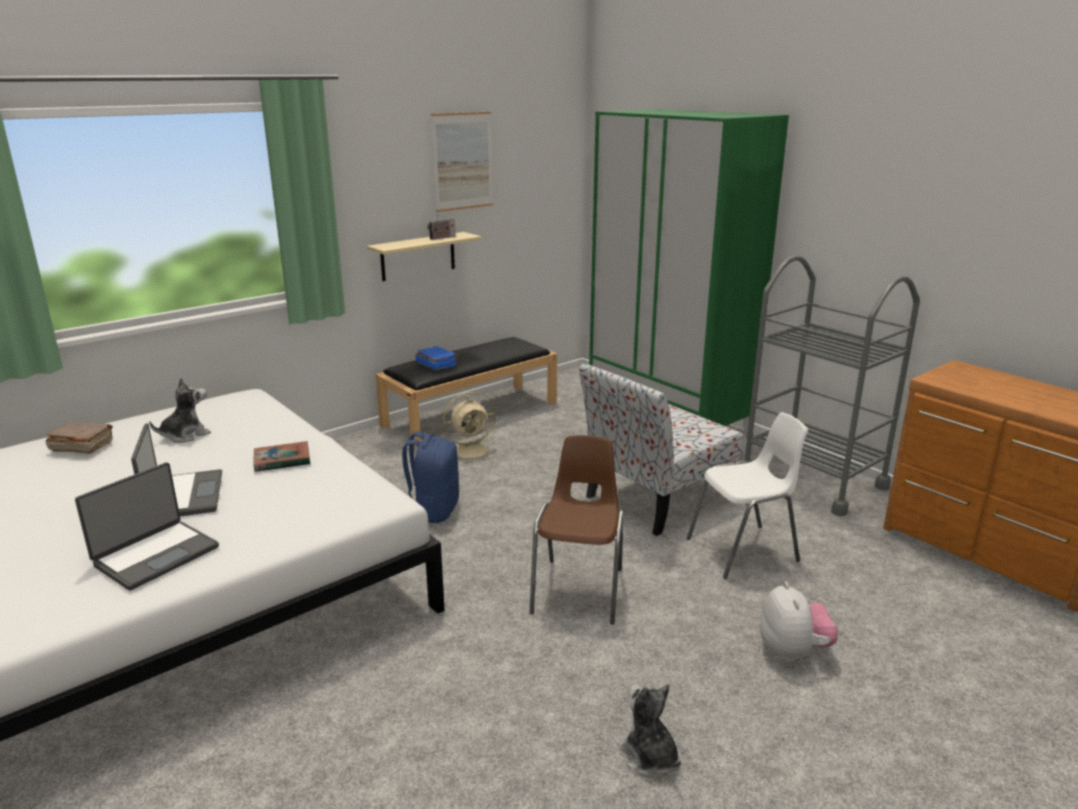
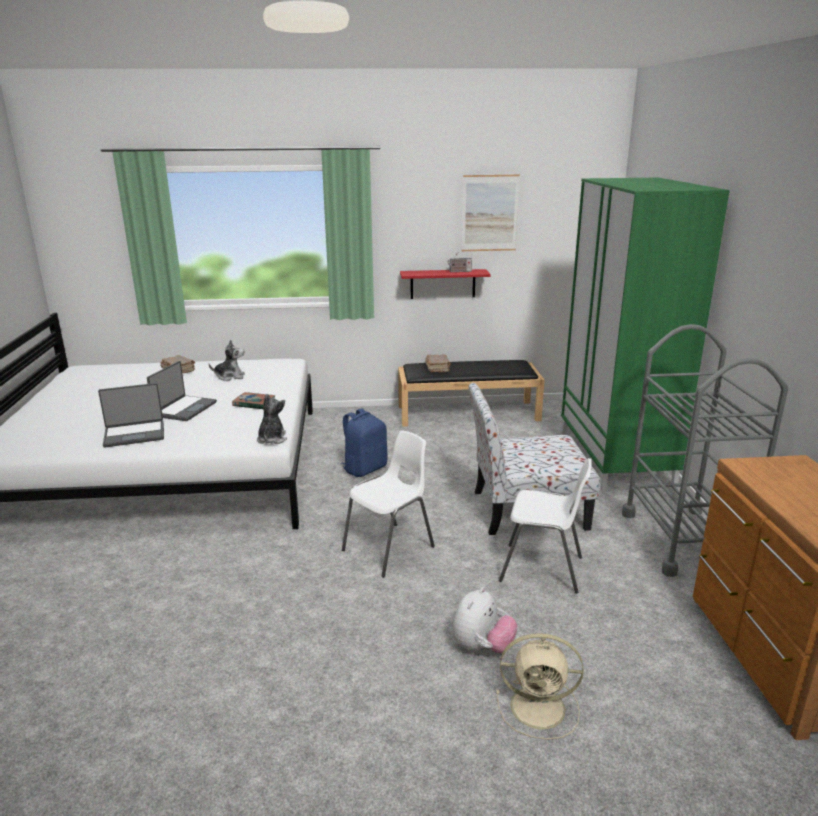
camera: 35 degrees right, 0 degrees up
beige shelf [367,232,482,281] -> red shelf [400,269,491,299]
blue book [415,346,458,371] -> brown book [425,354,451,372]
beige fan [442,392,499,463] -> beige fan moved to [496,633,584,740]
brown chair [529,435,624,625] -> white chair [342,431,435,578]
plush toy [617,684,681,777] -> plush toy moved to [257,394,287,444]

